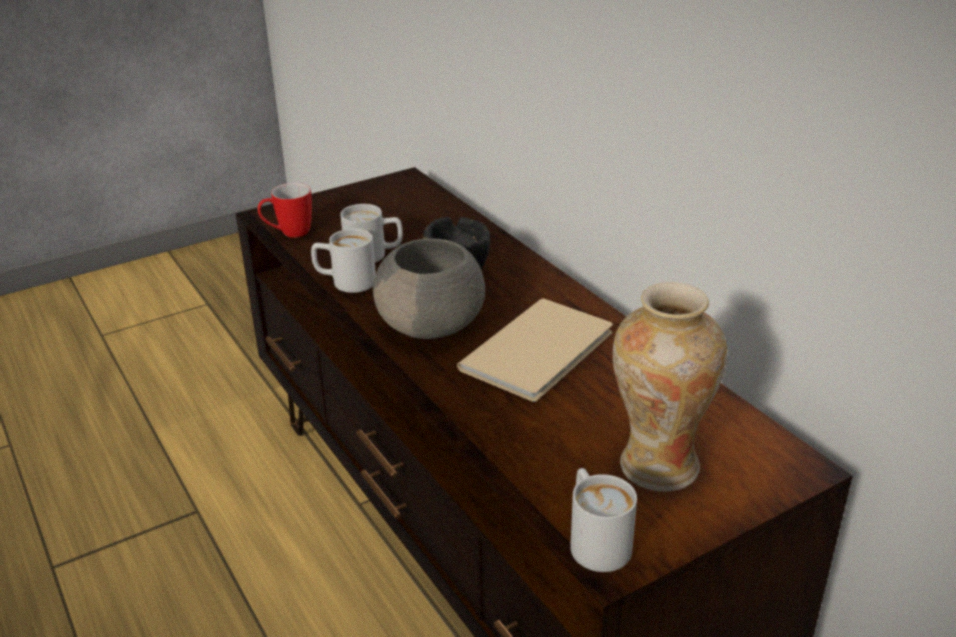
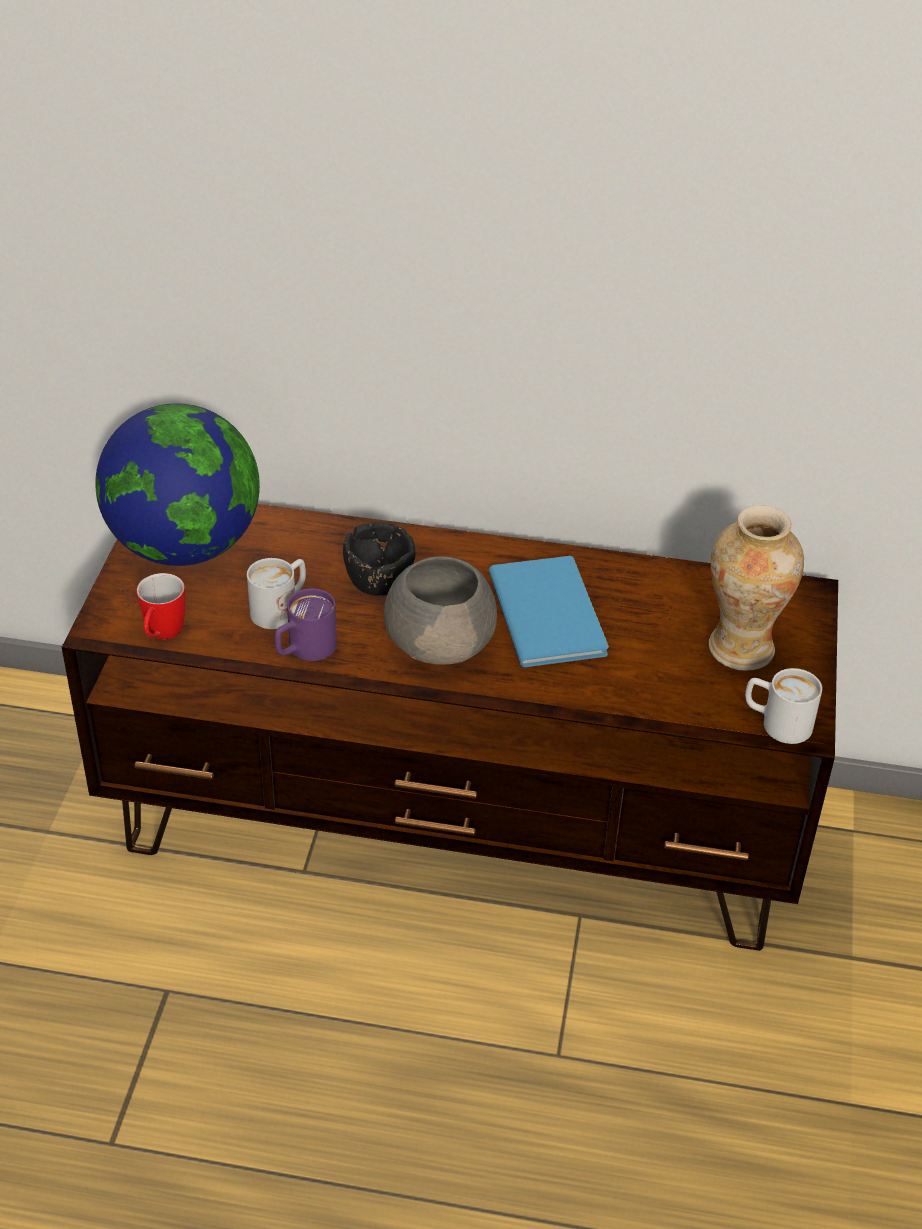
camera: 50 degrees left, 10 degrees up
white mug [311,229,376,293] -> purple mug [275,588,337,661]
beige book [457,298,613,402] -> blue book [489,556,609,667]
none -> globe [95,403,260,566]

